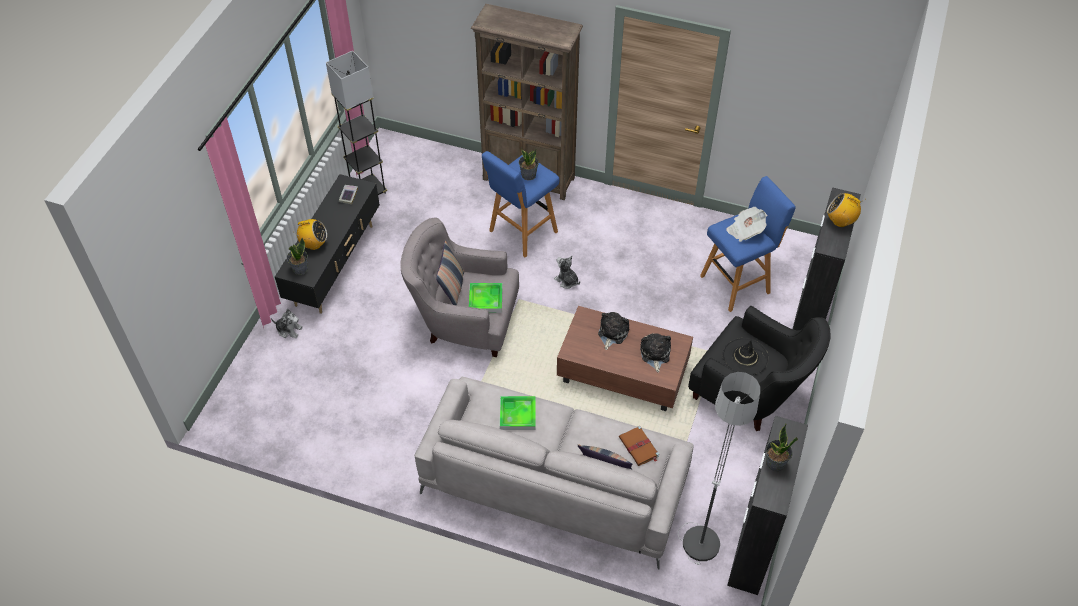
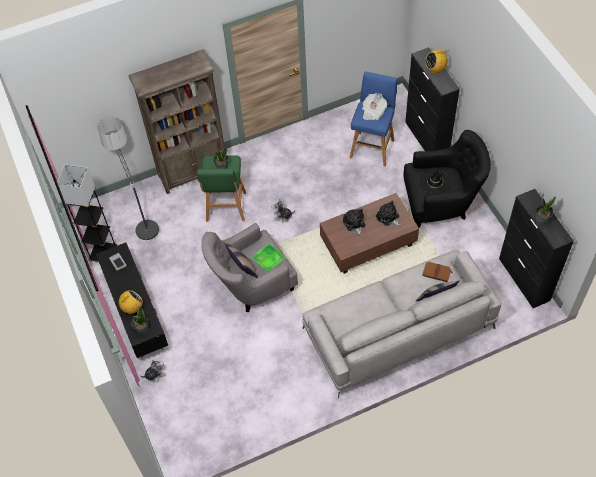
camera: 40 degrees left, 5 degrees up
blue stool [482,151,560,258] -> green stool [197,155,246,222]
tray [500,396,536,430] -> none
floor lamp [678,372,760,565] -> floor lamp moved to [98,117,159,242]

